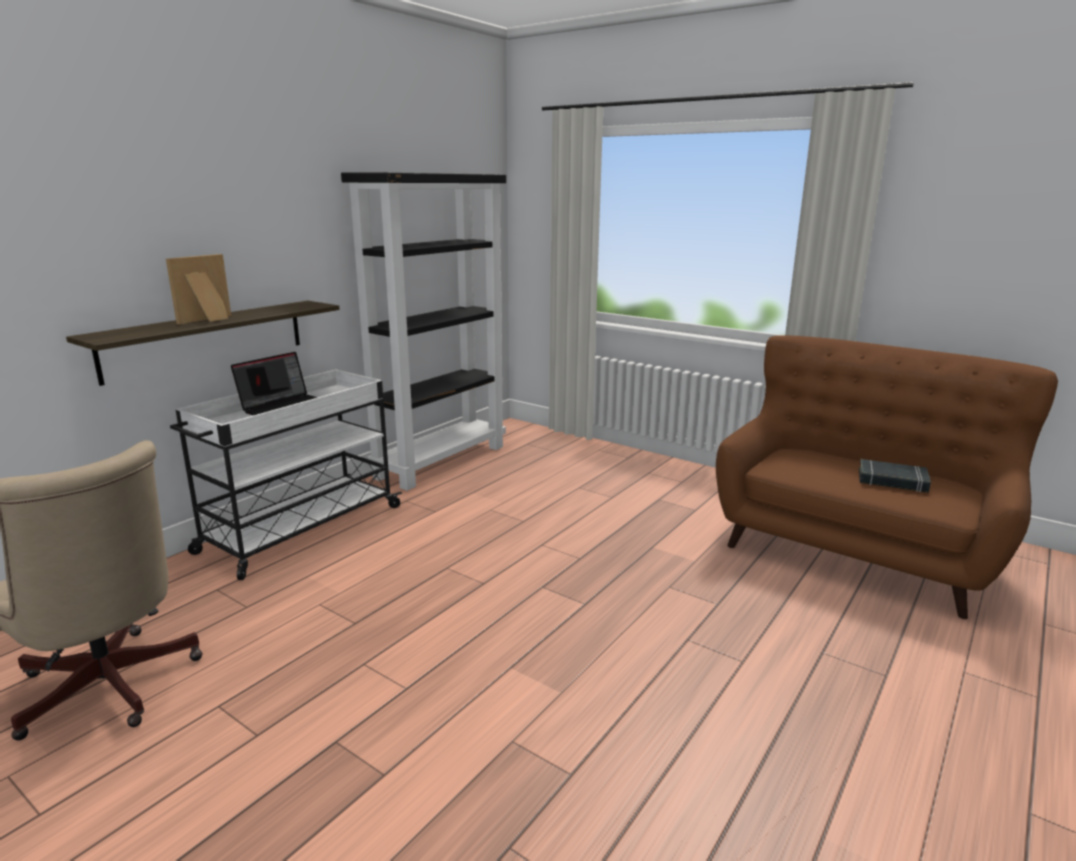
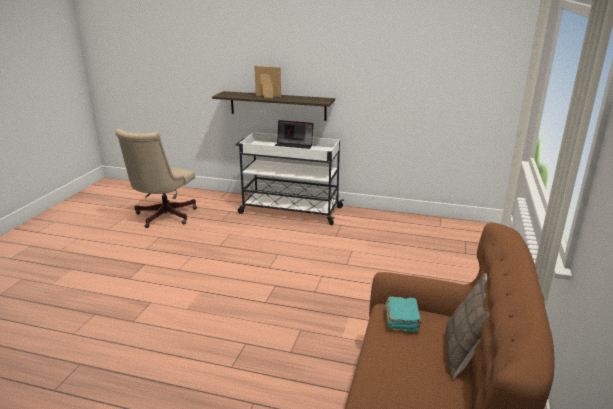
camera: 70 degrees right, 5 degrees up
black bookcase [341,172,506,491] -> none
black book [859,459,931,493] -> none
none -> turquoise book [385,297,422,332]
none -> pillow [446,273,490,379]

